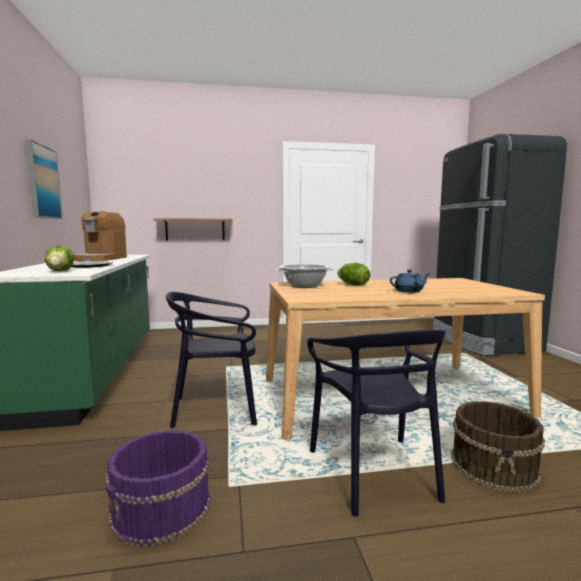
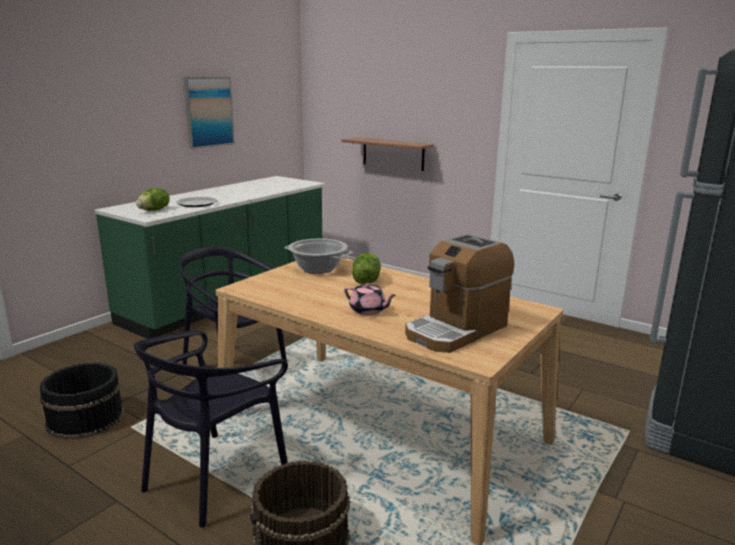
camera: 45 degrees right, 10 degrees up
coffee machine [74,211,127,261] -> coffee machine moved to [405,234,514,353]
purple bucket [106,430,211,547] -> black bucket [40,363,124,439]
blue teapot [390,269,430,293] -> pink teapot [344,283,396,315]

